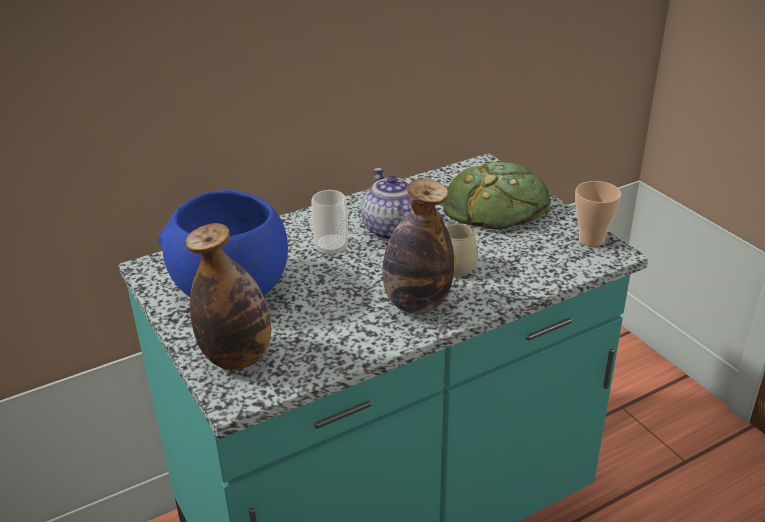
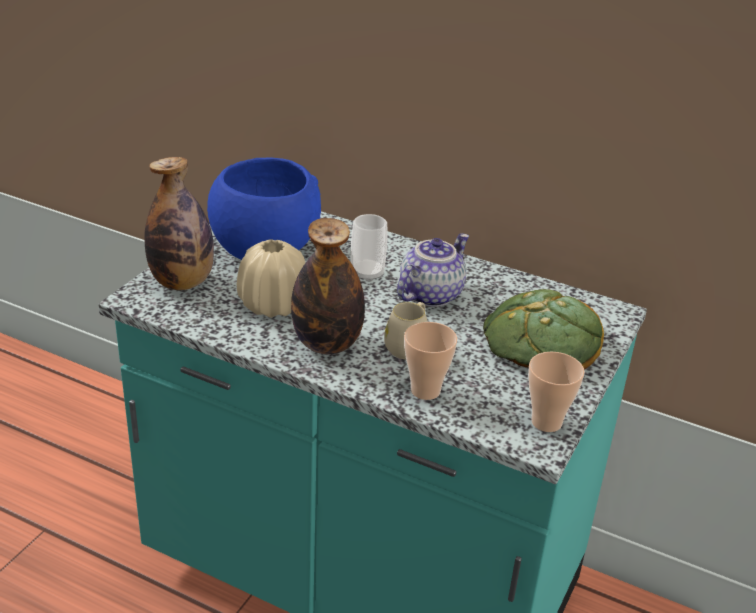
camera: 55 degrees right, 0 degrees up
none -> beige vase [237,240,305,318]
none -> cup [404,322,458,400]

